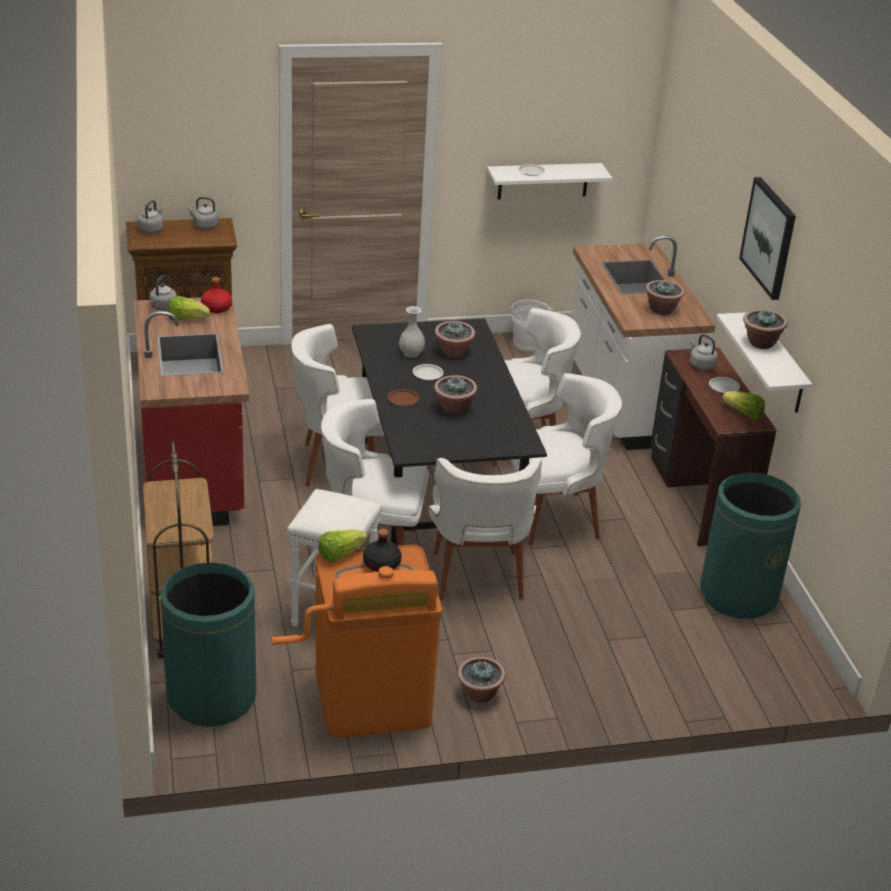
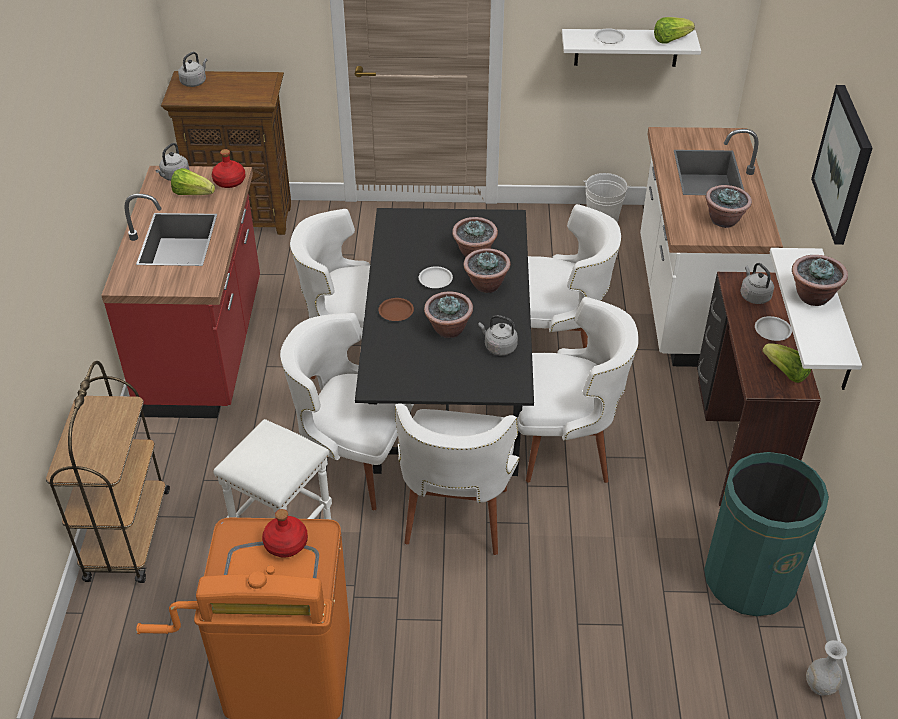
camera: 15 degrees right, 10 degrees up
green trash can [160,563,256,727] -> none
grey kettle [187,197,219,229] -> grey kettle moved to [478,315,518,355]
lettuce [318,529,367,562] -> lettuce moved to [654,17,695,43]
black bottle [363,528,402,572] -> red bottle [262,509,308,557]
white vase [399,306,425,358] -> white vase moved to [806,640,847,696]
potted plant [458,657,506,703] -> potted plant moved to [463,248,511,293]

